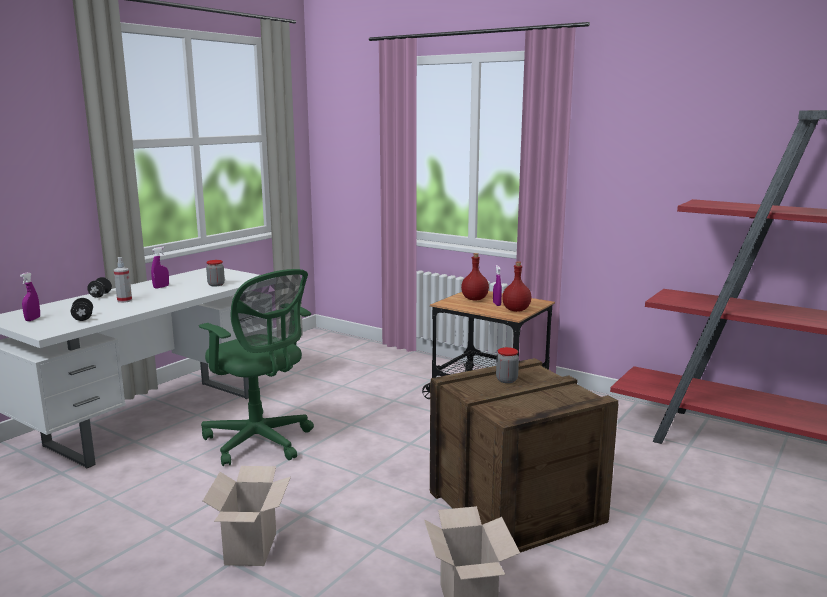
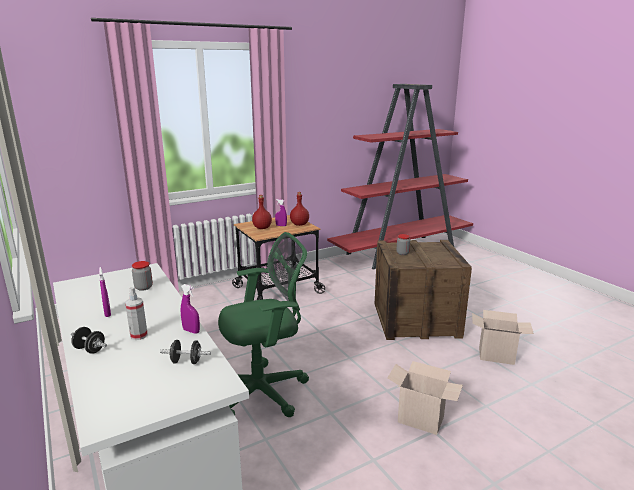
camera: 65 degrees left, 5 degrees up
purple spray bottle [20,272,40,321] -> purple spray bottle moved to [181,284,200,334]

